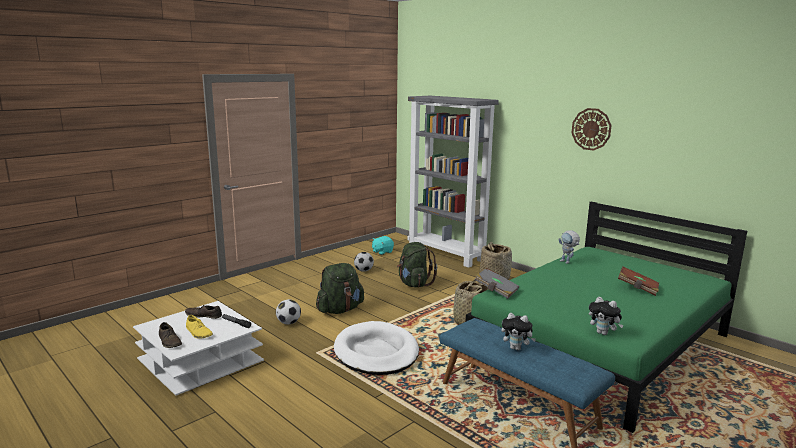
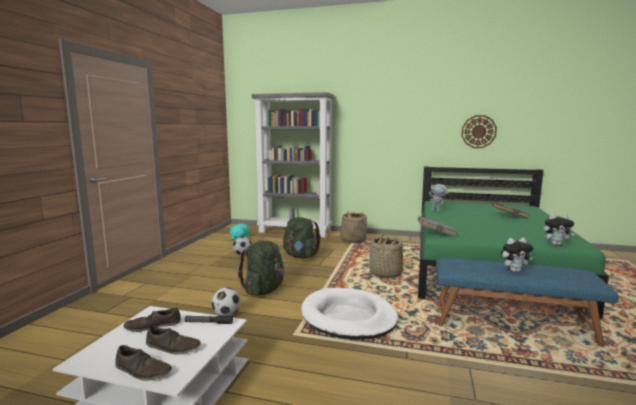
camera: 30 degrees left, 5 degrees down
yellow shoe [186,315,213,339] -> brown shoe [146,326,201,355]
wall clock [572,108,612,151] -> wall clock moved to [461,115,497,148]

